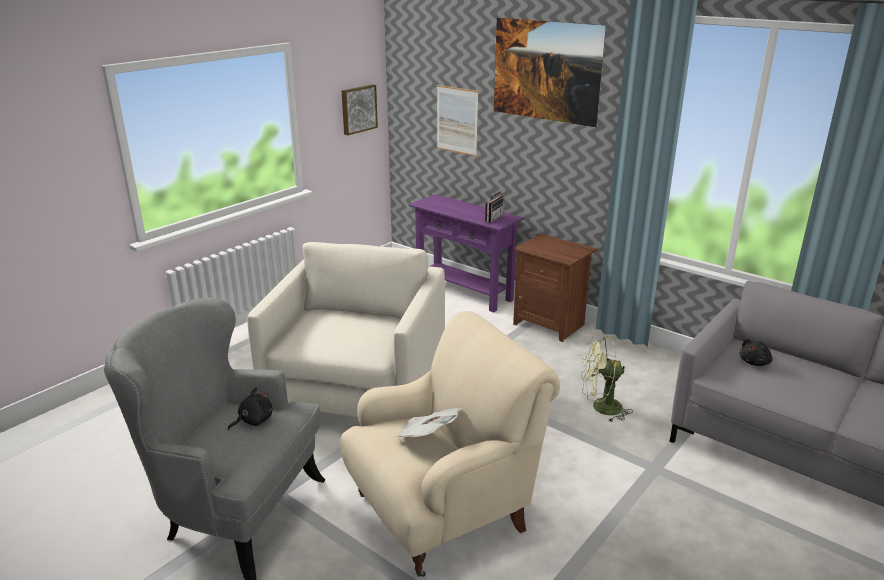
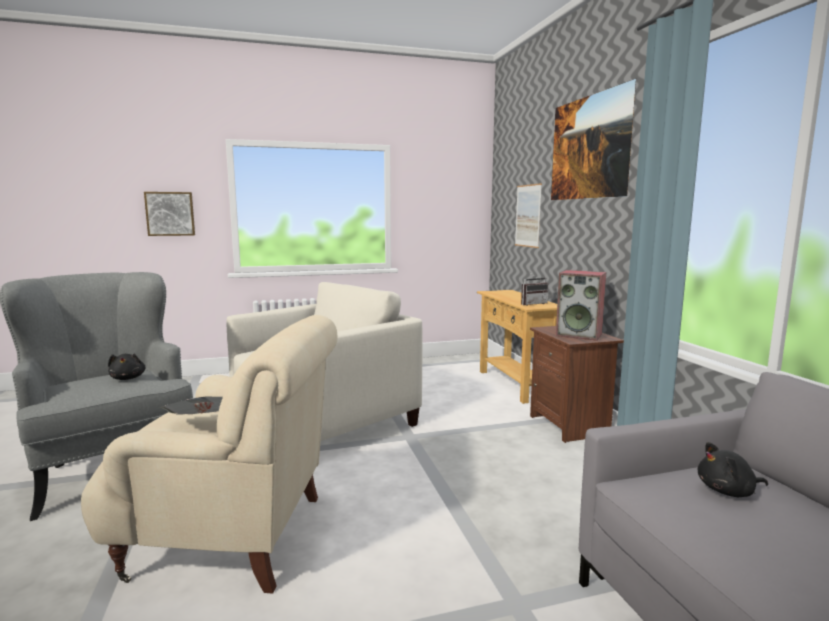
camera: 35 degrees right, 15 degrees down
black plush toy [228,388,273,430] -> black plush toy turned 75 degrees clockwise [108,354,146,380]
picture [342,85,378,135] -> picture moved to [144,192,195,236]
purple console table [409,194,524,313] -> beige console table [477,290,557,404]
green fan [580,335,633,422] -> none
none -> speaker [556,270,606,341]

